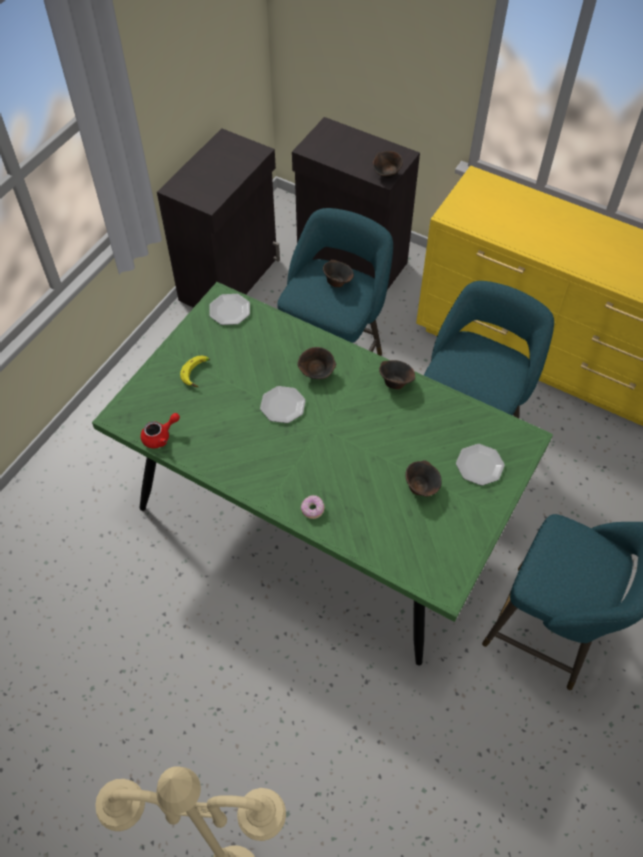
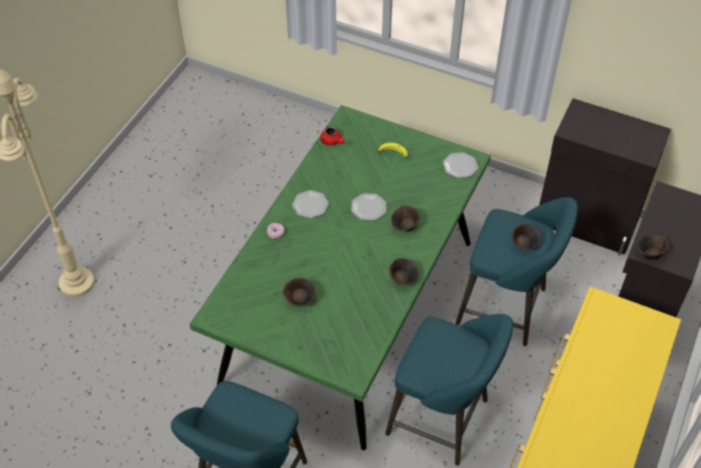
camera: 85 degrees right, 5 degrees down
plate [456,444,505,485] -> plate moved to [292,190,329,218]

